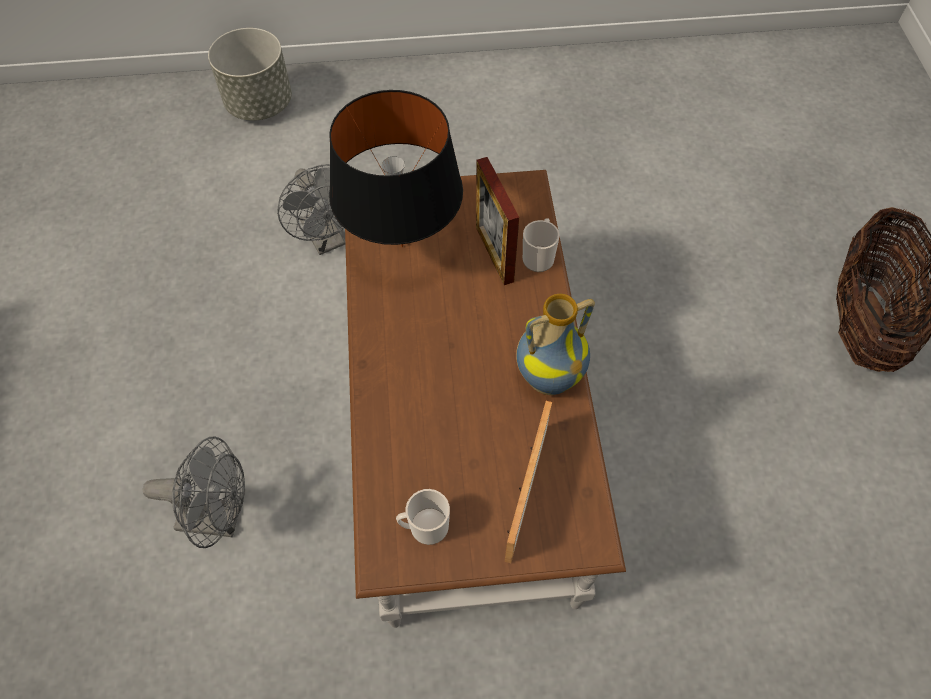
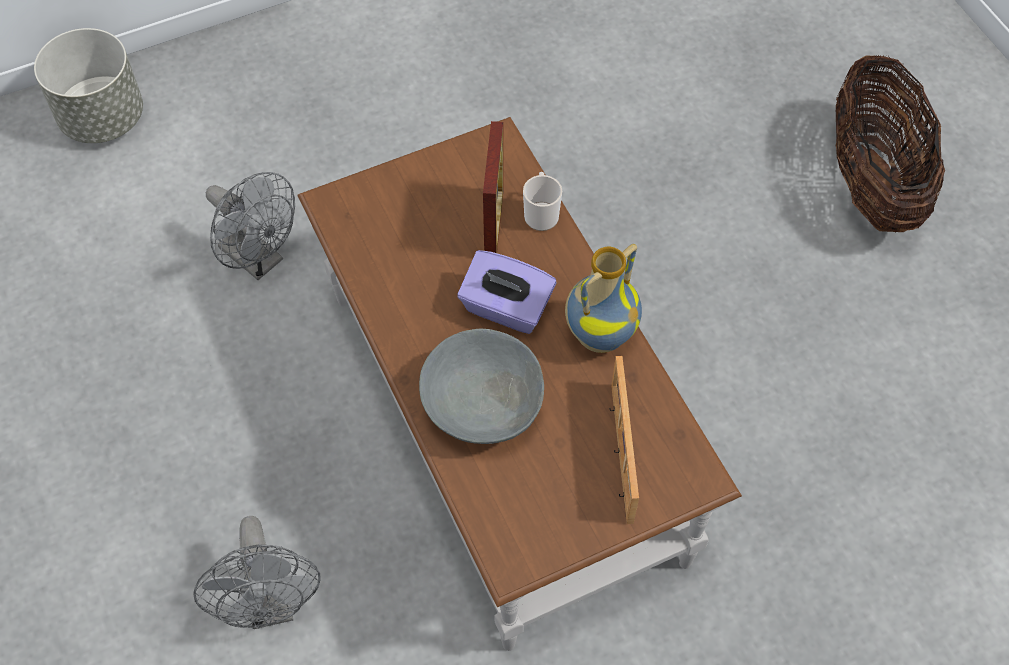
camera: 20 degrees left, 0 degrees up
grey fan [142,437,245,548] -> grey fan turned 90 degrees clockwise [193,516,321,629]
black table lamp [329,90,463,247] -> none
mug [396,489,450,545] -> none
picture frame [476,157,519,285] -> picture frame turned 135 degrees counterclockwise [483,121,503,253]
none -> grey bowl [419,329,544,444]
none -> purple tissue box [457,250,556,334]

